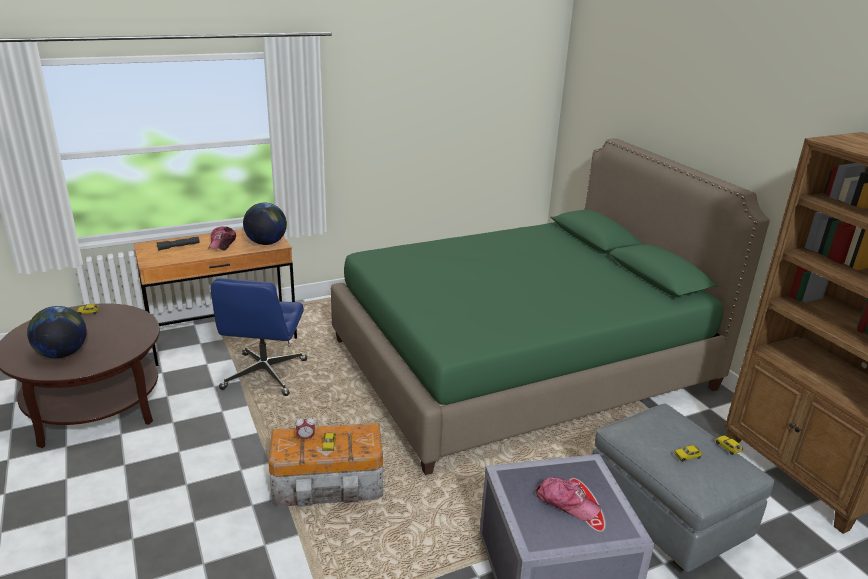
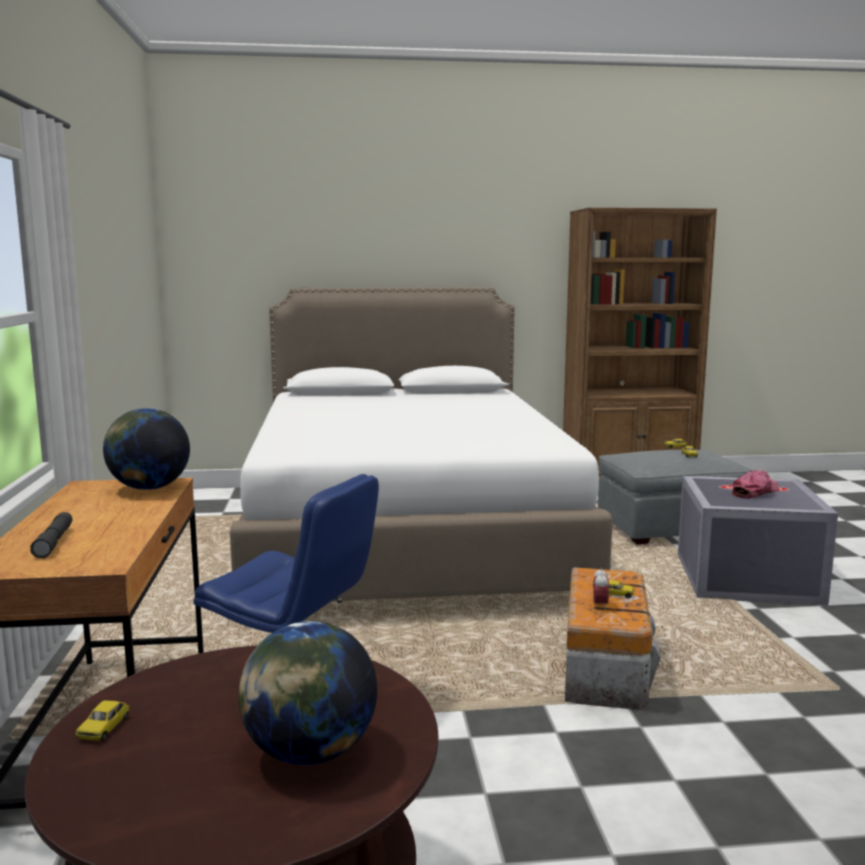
camera: 70 degrees left, 15 degrees down
cap [209,226,236,250] -> none
green bed [331,138,770,475] -> white bed [230,287,613,601]

